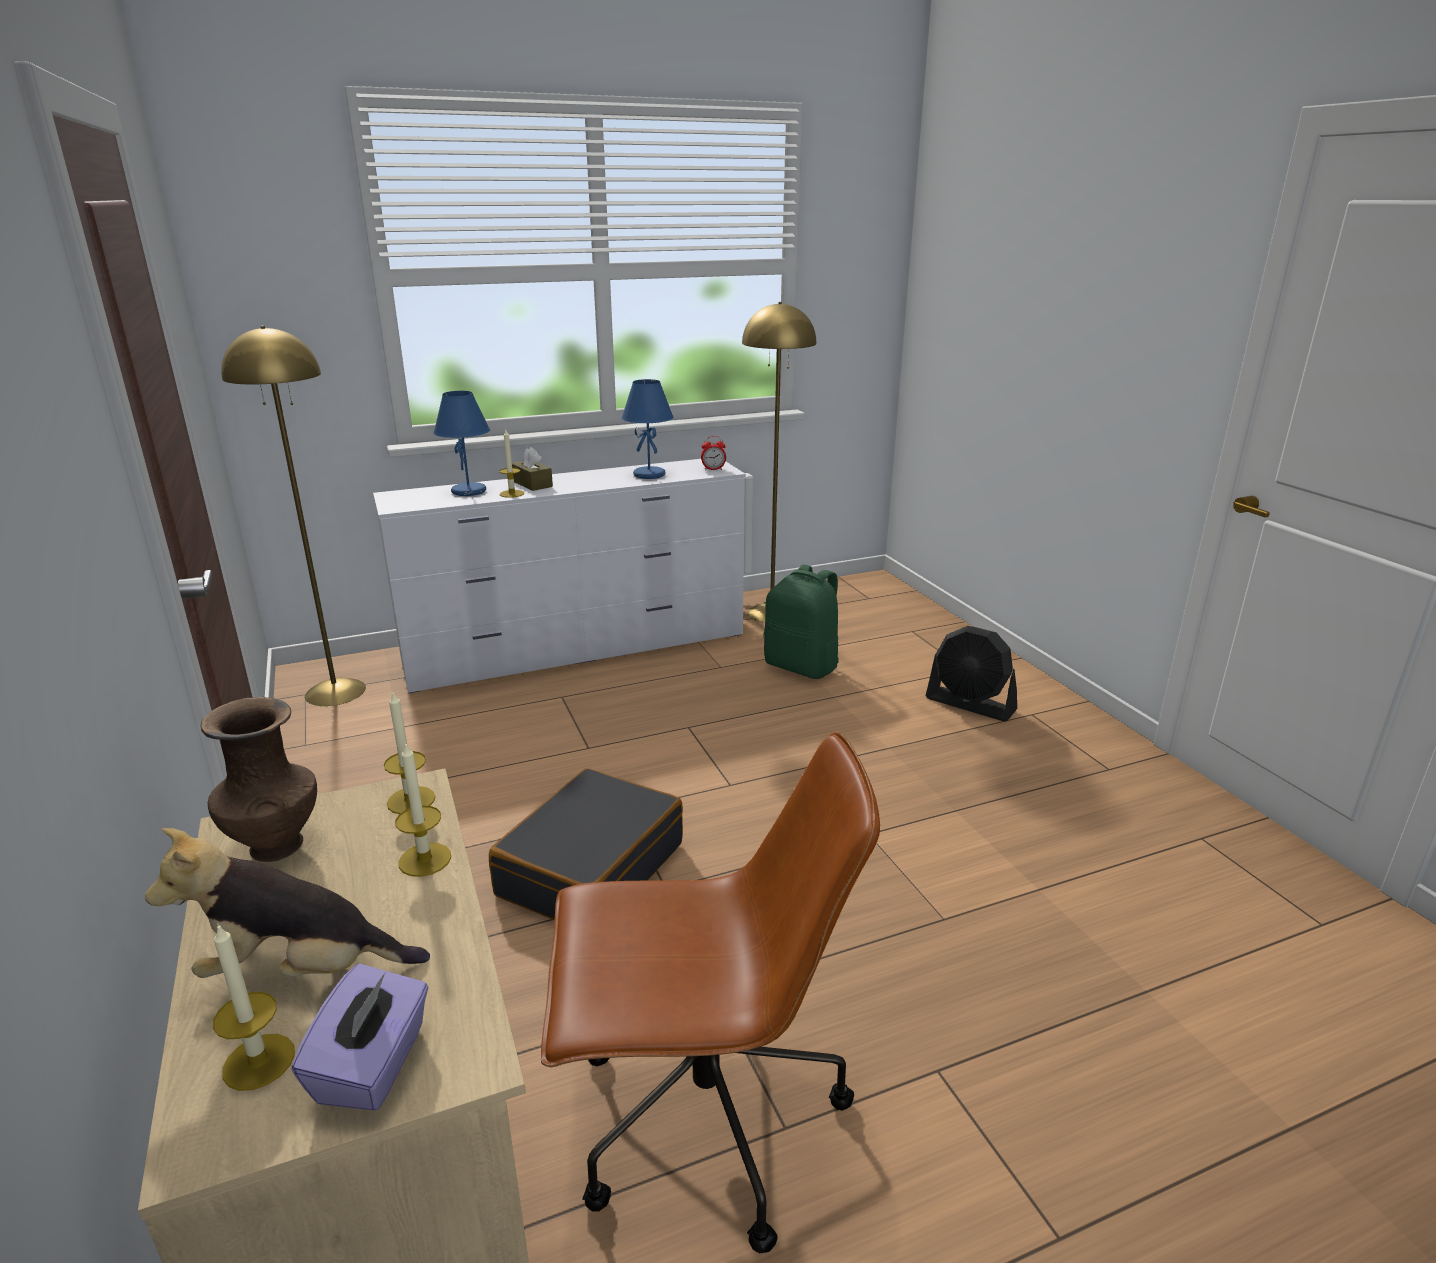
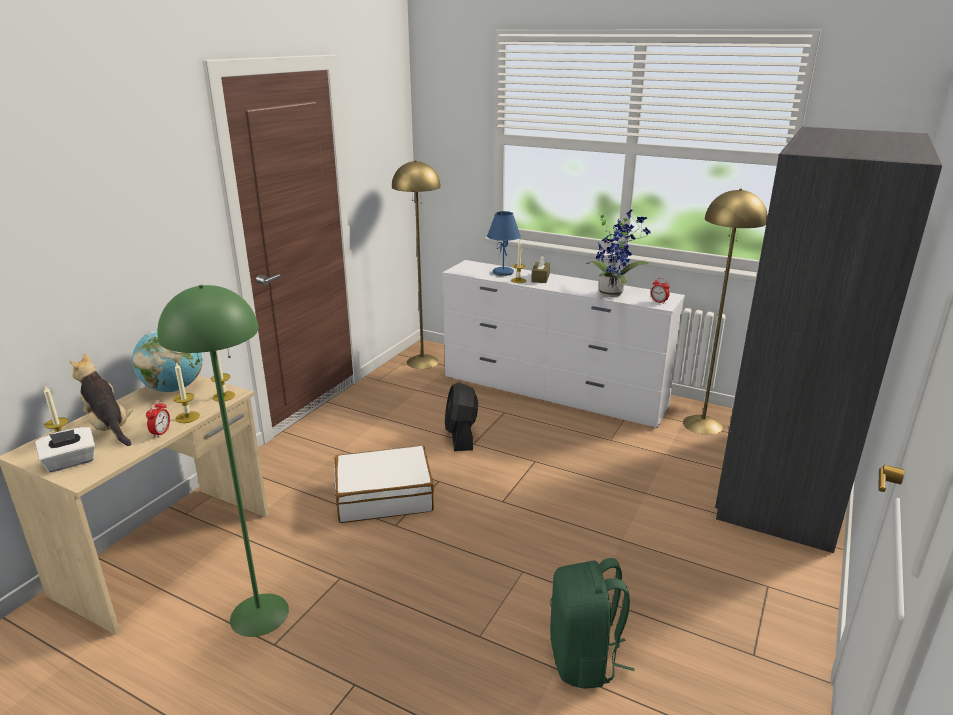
camera: 50 degrees right, 0 degrees up
brown vase [201,697,317,862] -> globe [132,329,203,392]
purple tissue box [291,963,429,1111] -> white tissue box [35,427,95,473]
black suitcase [489,768,683,921] -> white suitcase [334,445,434,523]
brown office chair [541,731,880,1253] -> green floor lamp [157,285,289,637]
blue table lamp [622,379,674,479] -> potted plant [586,210,651,297]
green backpack [764,564,839,679] -> green backpack moved to [550,558,634,688]
black fan [926,626,1017,721] -> black fan moved to [445,382,478,451]
none -> alarm clock [146,400,170,438]
none -> grey wardrobe [715,127,942,553]

